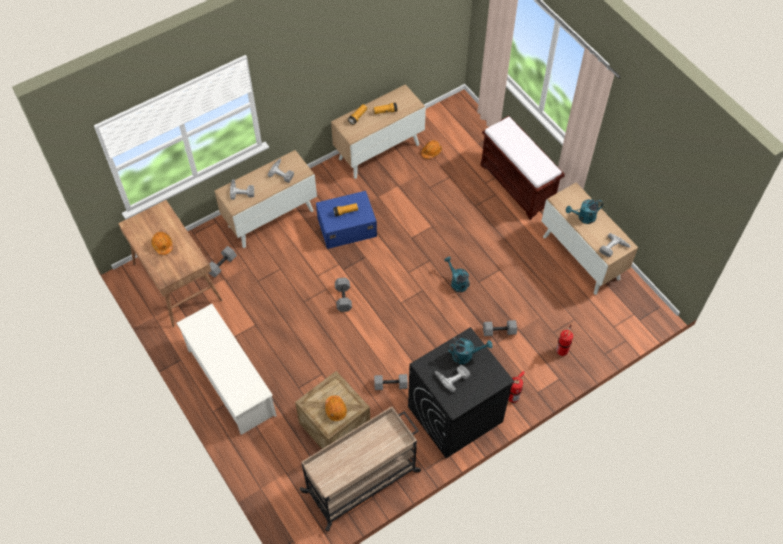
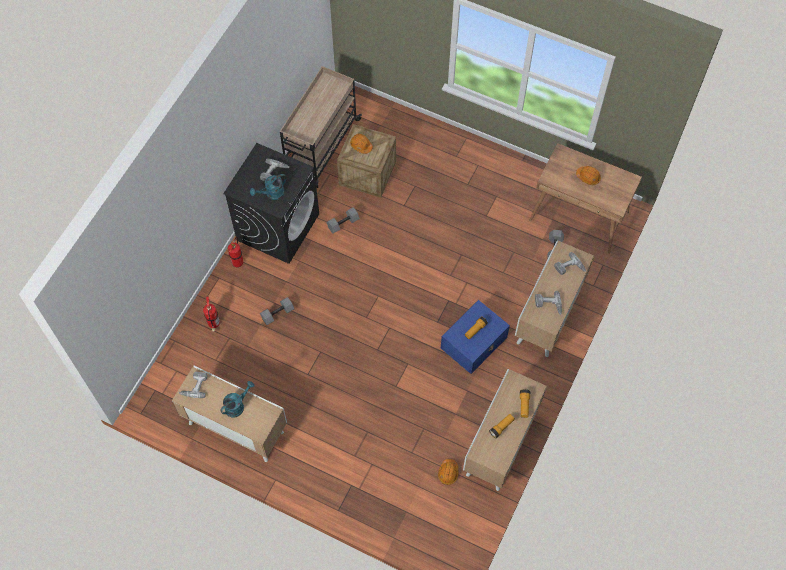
camera: 150 degrees right, 5 degrees up
white shoe rack [177,304,276,435] -> none
grey dumbbell [335,278,352,312] -> none
turquoise watering can [444,257,470,292] -> none
brown bench [481,116,565,220] -> none

